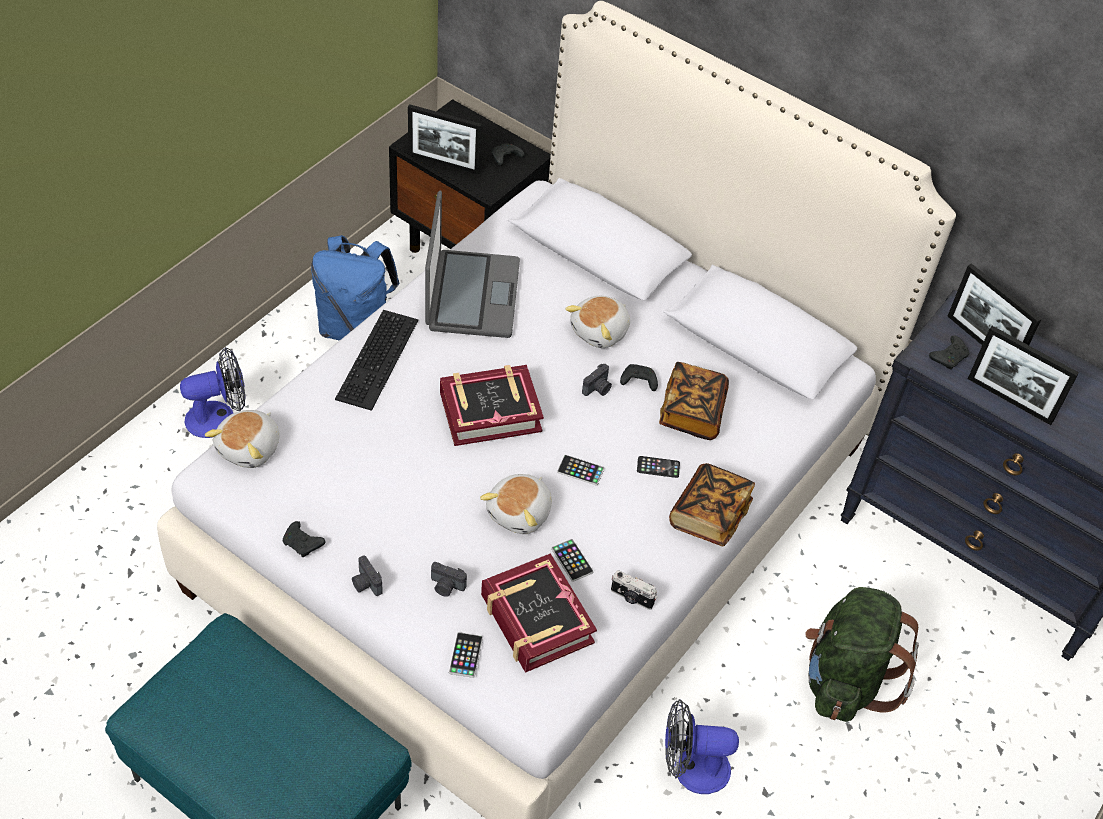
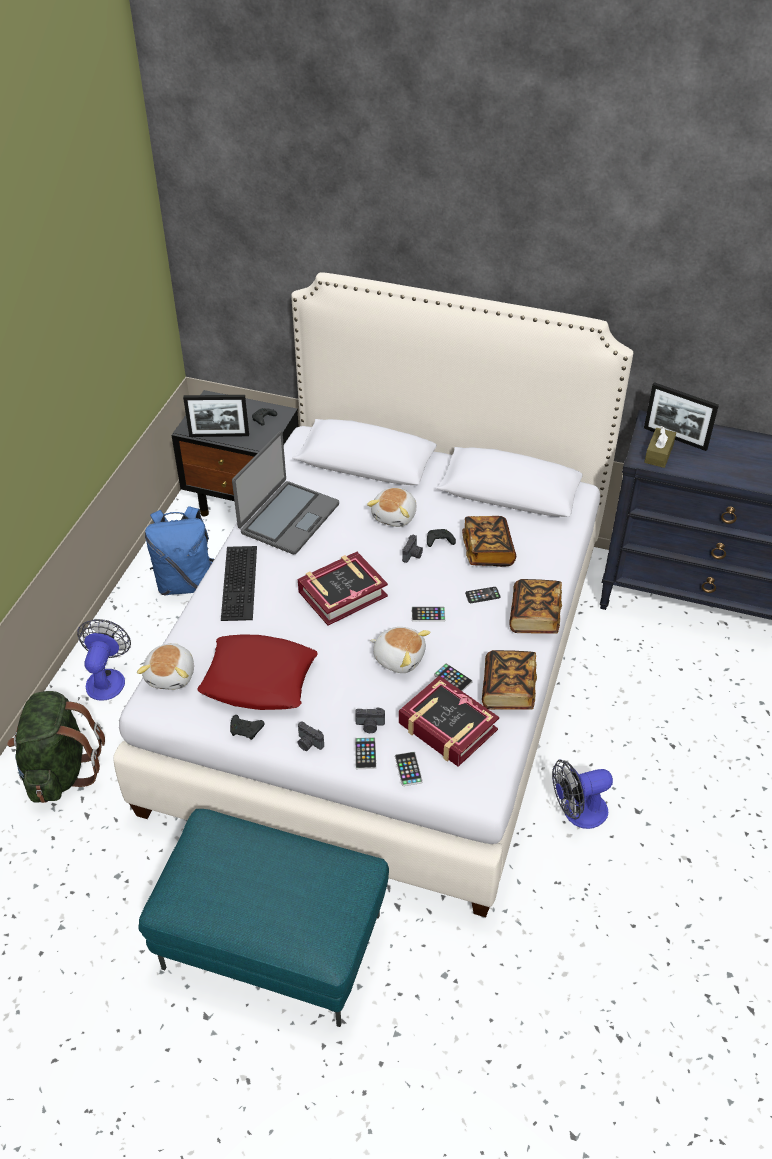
camera: 15 degrees left, 5 degrees down
fan [180,347,246,438] -> fan turned 45 degrees counterclockwise [77,619,131,701]
laptop [425,191,520,338] -> laptop turned 45 degrees clockwise [232,431,339,554]
plush toy [480,474,552,534] -> plush toy turned 75 degrees counterclockwise [370,627,431,673]
camera [611,570,657,610] -> book [482,650,537,710]
green backpack [805,587,919,722] -> green backpack moved to [7,691,105,803]
black game controller [929,336,970,370] -> brown tissue box [644,426,676,468]
picture frame [968,326,1079,425] -> none
none -> red pillow [197,635,318,710]
none -> phone [355,737,377,769]

